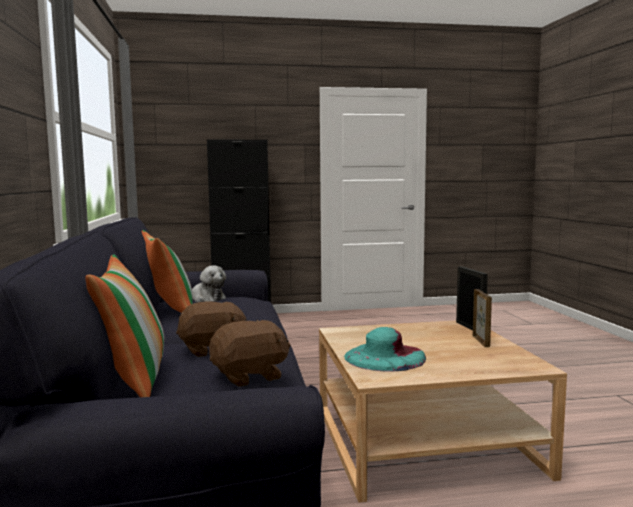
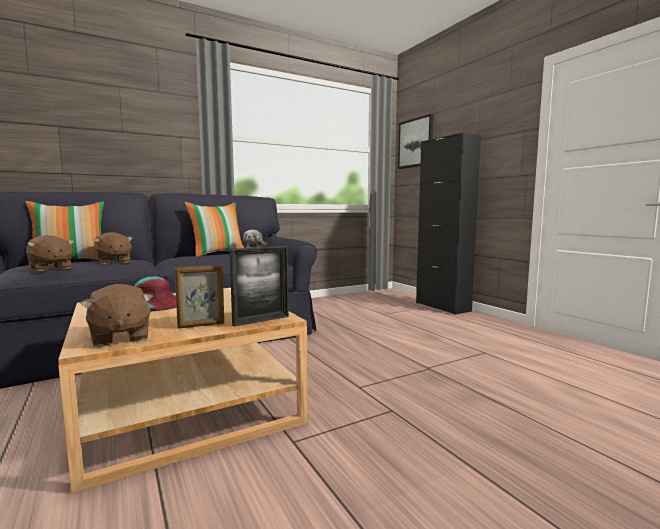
camera: 70 degrees right, 0 degrees up
none -> brown plush toy [80,284,153,347]
none -> picture [398,114,434,169]

